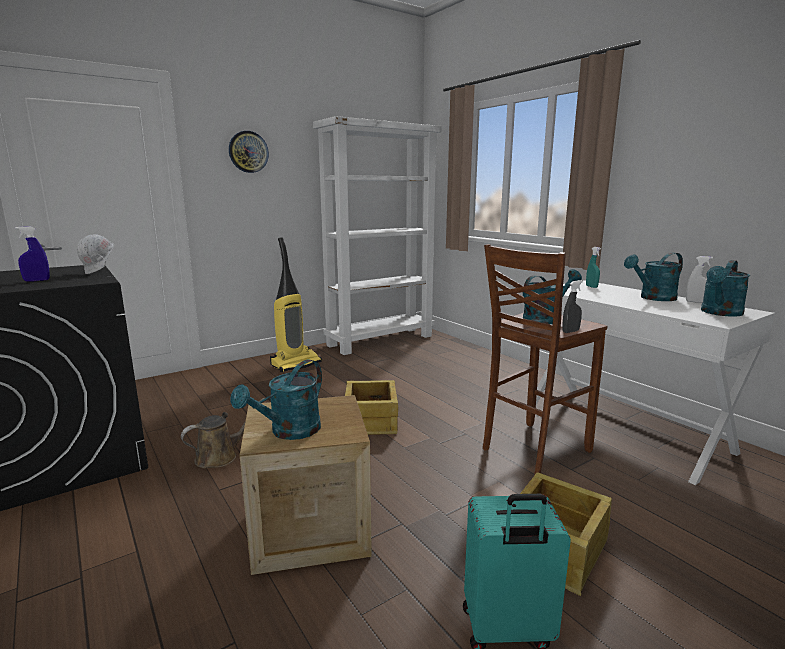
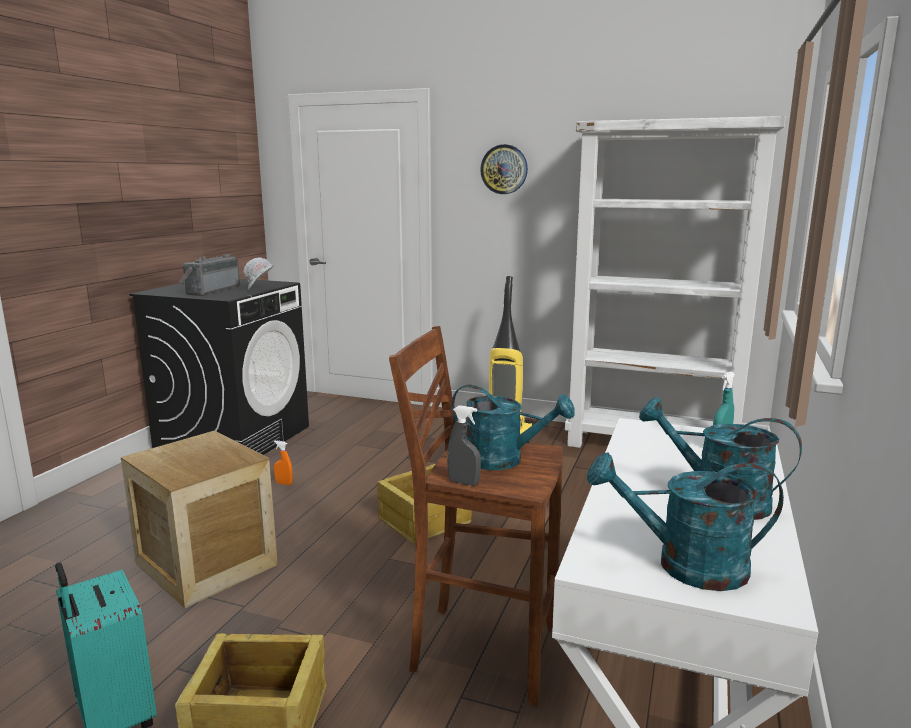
camera: 55 degrees right, 0 degrees up
blue spray bottle [15,226,50,282] -> radio [179,255,240,296]
brown watering can [181,398,265,468] -> orange spray bottle [274,441,293,485]
turquoise watering can [230,359,322,440] -> none
white spray bottle [686,256,713,303] -> none

